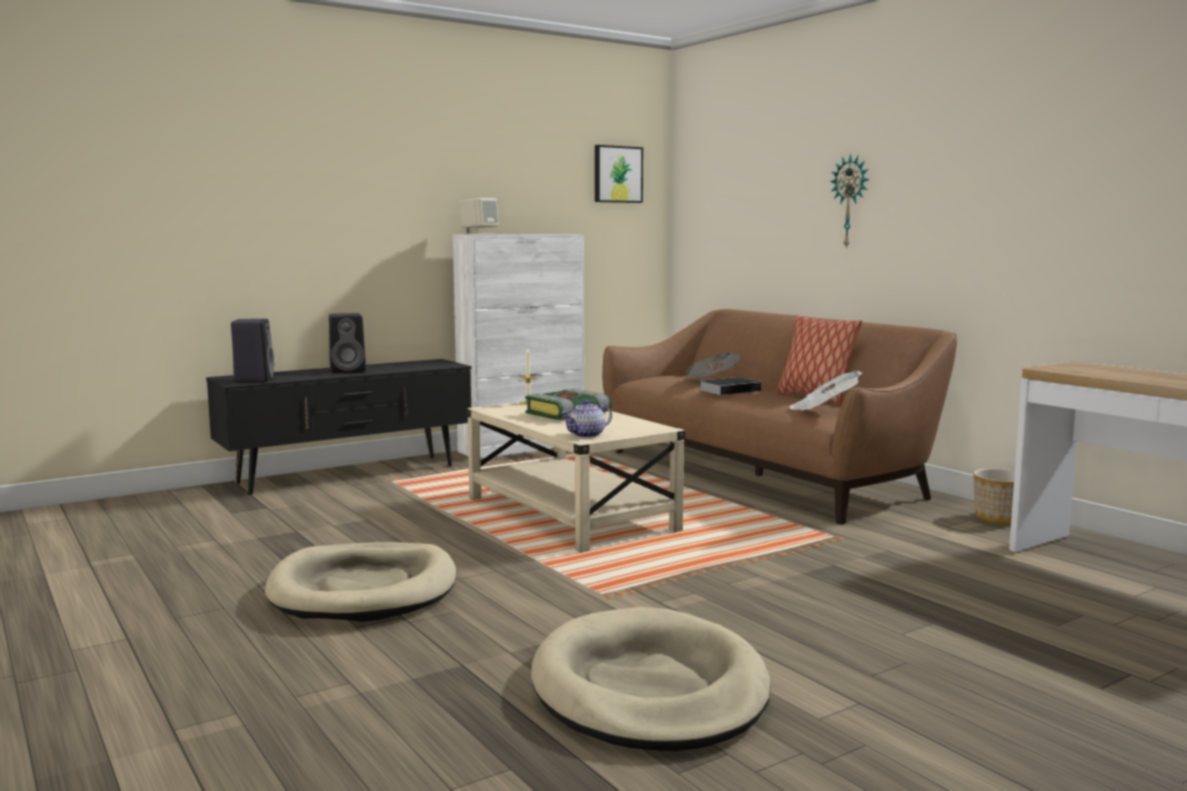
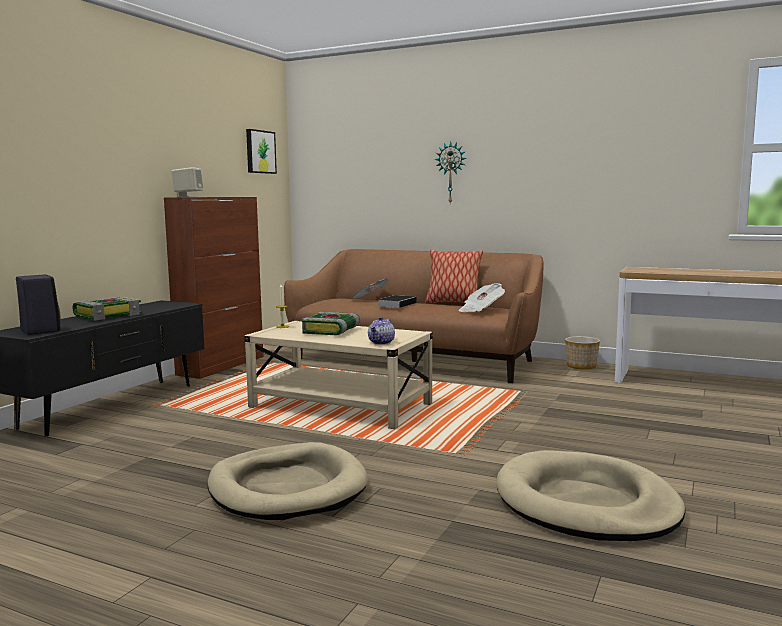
camera: 30 degrees left, 0 degrees up
black speaker [329,313,366,373] -> book [73,297,142,321]
white cabinet [453,234,584,459] -> brown cabinet [164,197,263,379]

